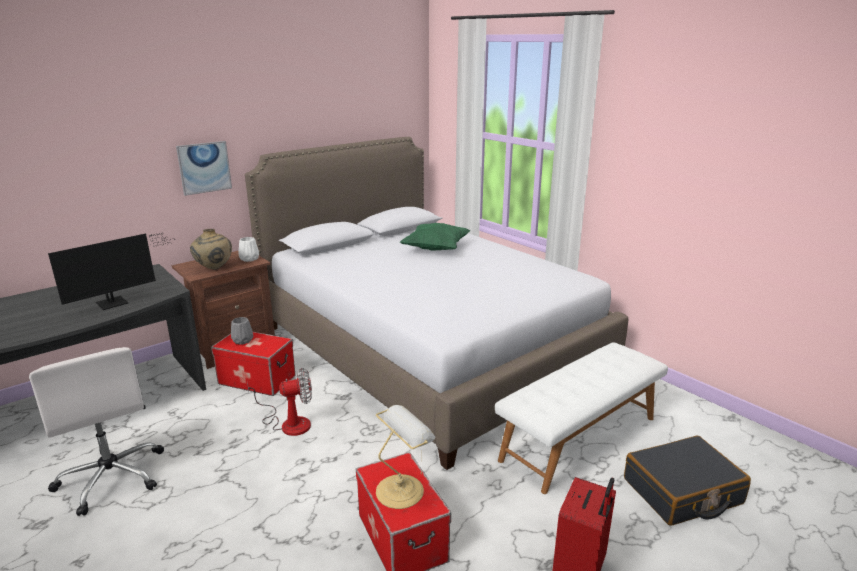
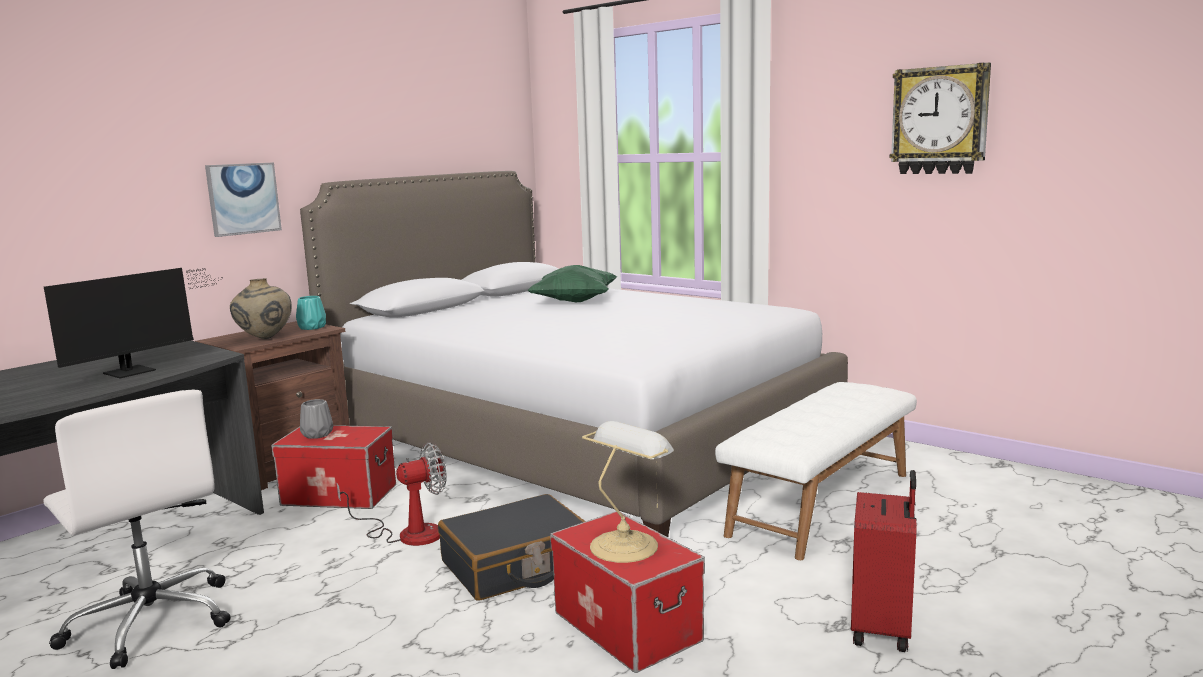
camera: 10 degrees left, 10 degrees down
white vase [238,237,259,262] -> turquoise vase [296,296,326,330]
black suitcase [624,436,751,526] -> black suitcase moved to [438,494,585,601]
none -> wall clock [890,63,991,174]

